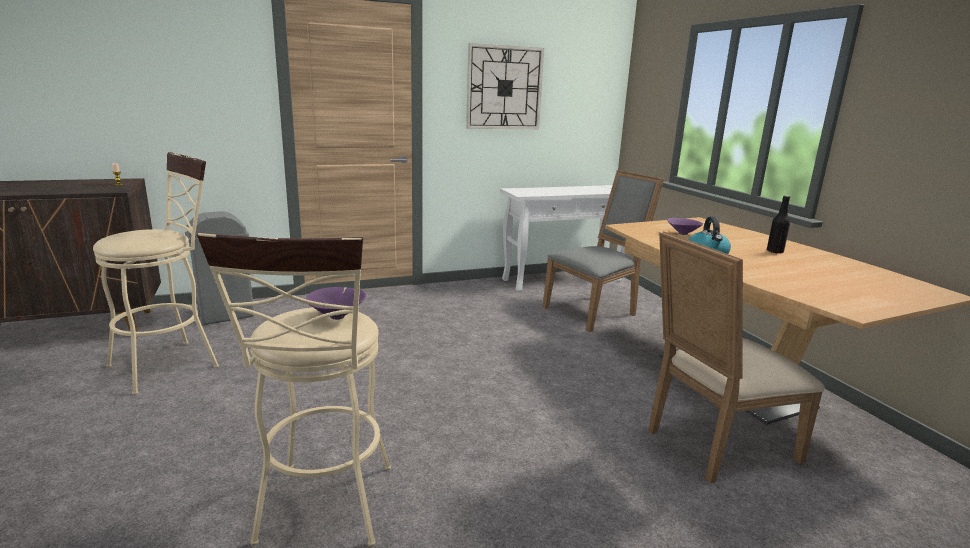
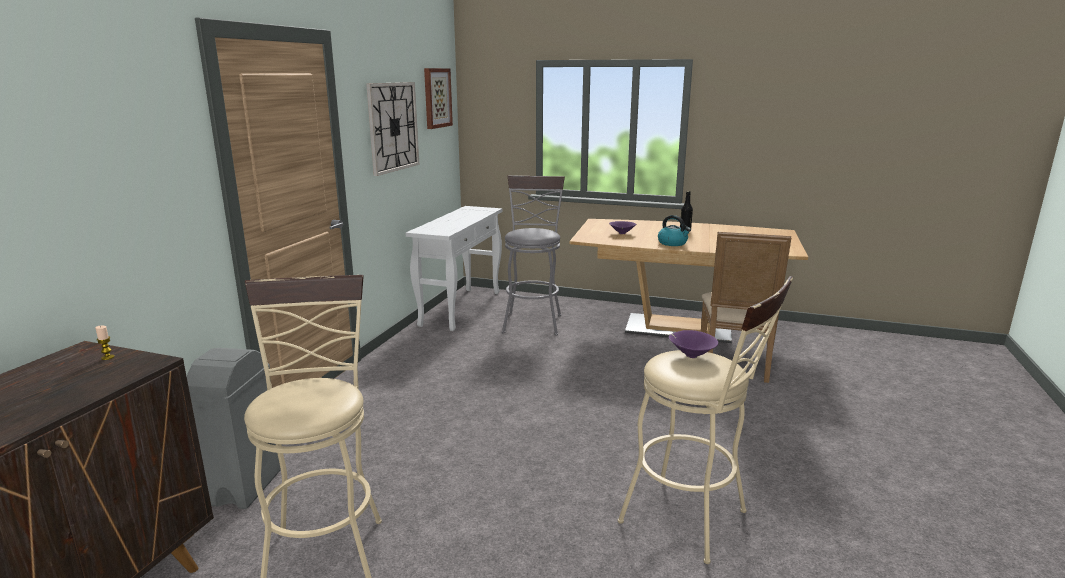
camera: 50 degrees left, 0 degrees up
grey chair [543,170,664,332] -> grey stool [502,175,565,336]
none -> picture [424,68,453,129]

